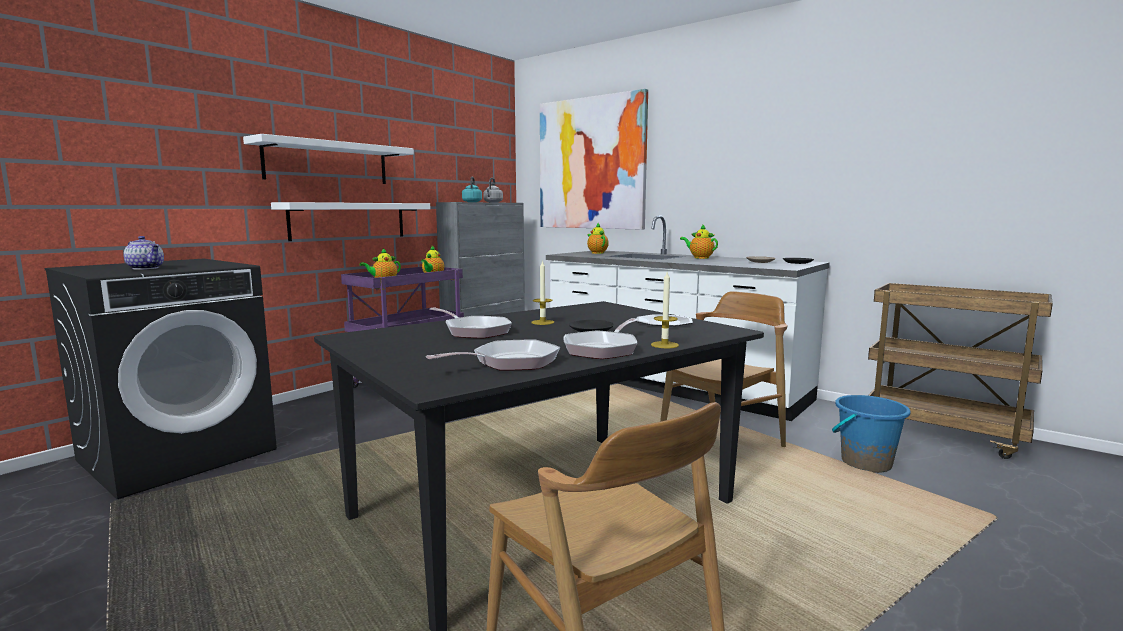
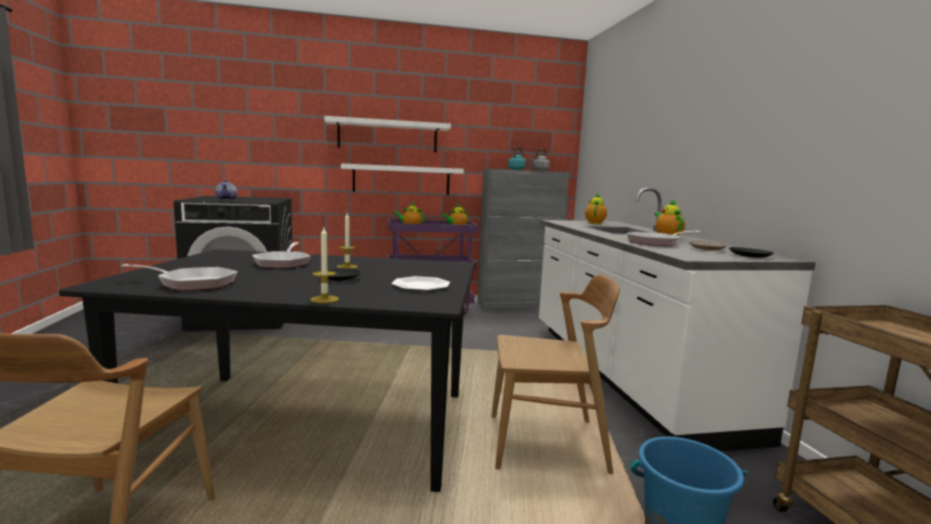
camera: 40 degrees right, 0 degrees up
picture [540,89,648,230] -> none
frying pan [563,318,638,359] -> frying pan moved to [626,231,700,246]

